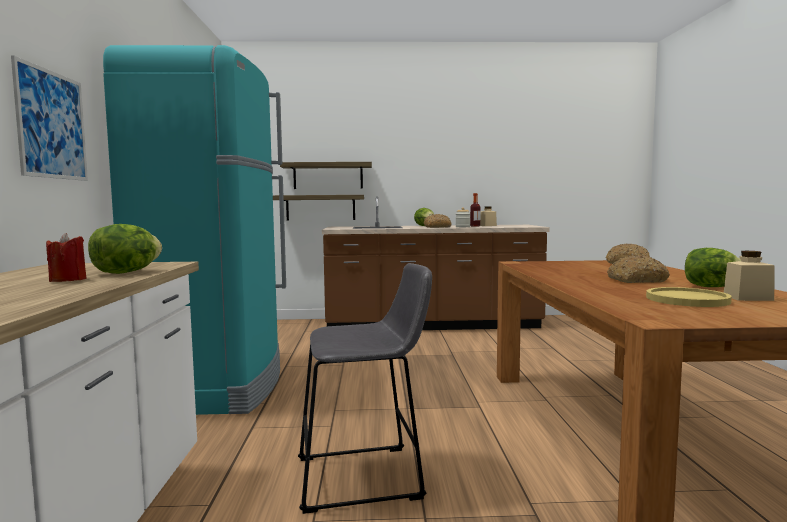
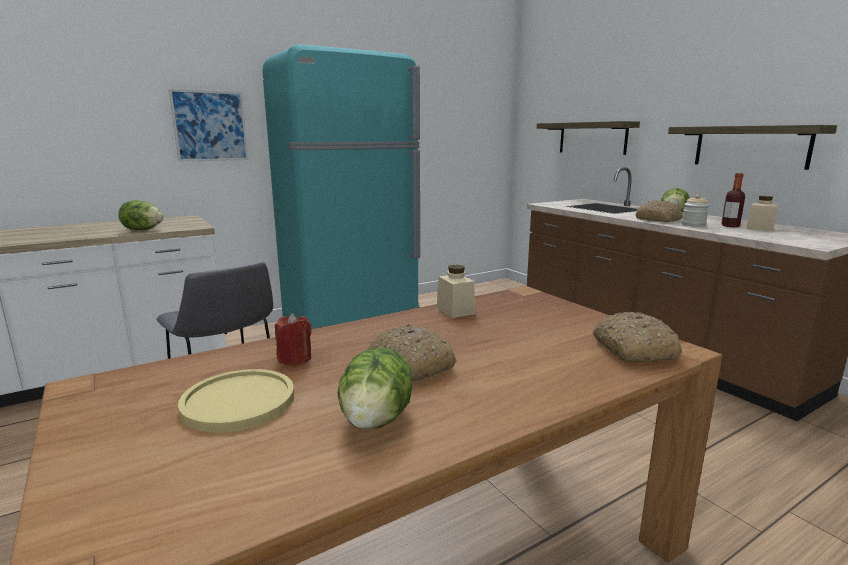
camera: 60 degrees right, 10 degrees up
red candle [46,233,86,282] -> red candle moved to [275,313,312,366]
shelf [273,195,364,221] -> shelf moved to [668,125,837,170]
beige jar [724,251,775,301] -> beige jar moved to [437,265,475,318]

